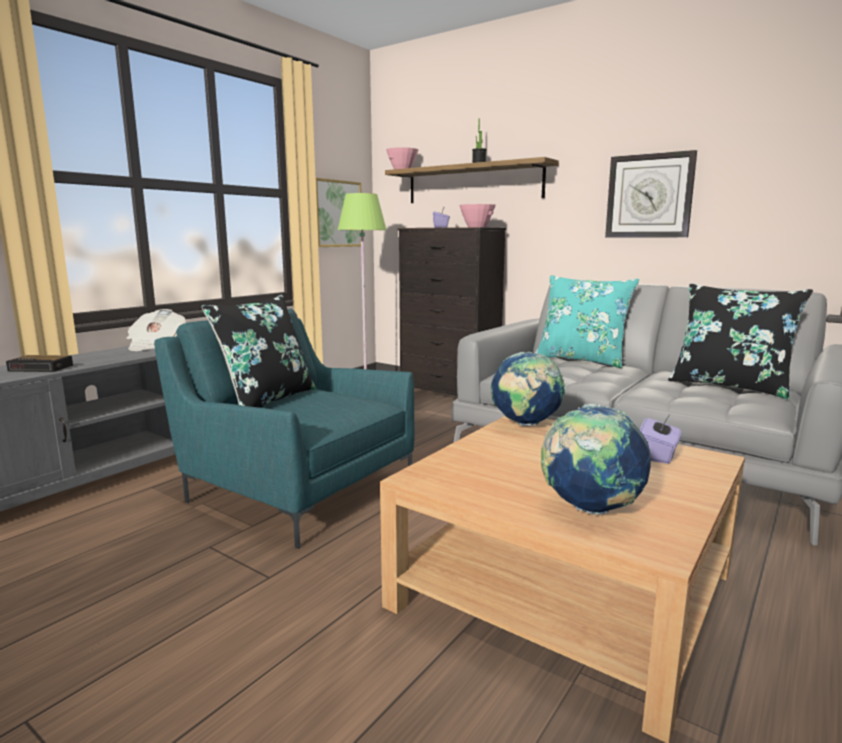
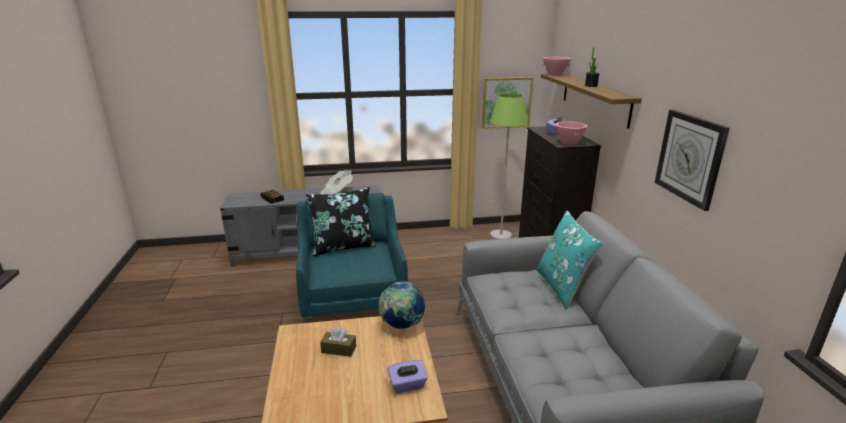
camera: 45 degrees right, 10 degrees up
globe [541,404,650,515] -> none
black pillow [668,284,813,399] -> none
none -> brown tissue box [320,327,356,357]

